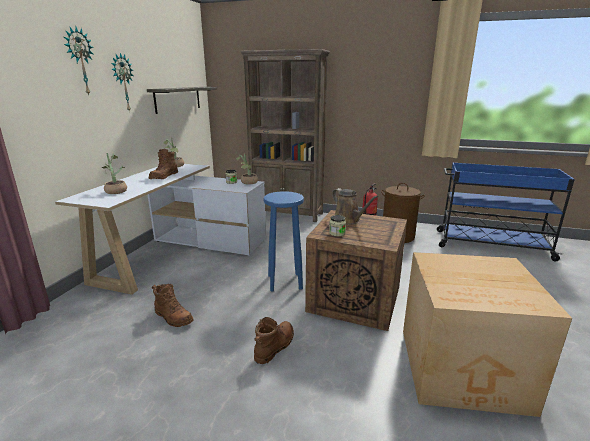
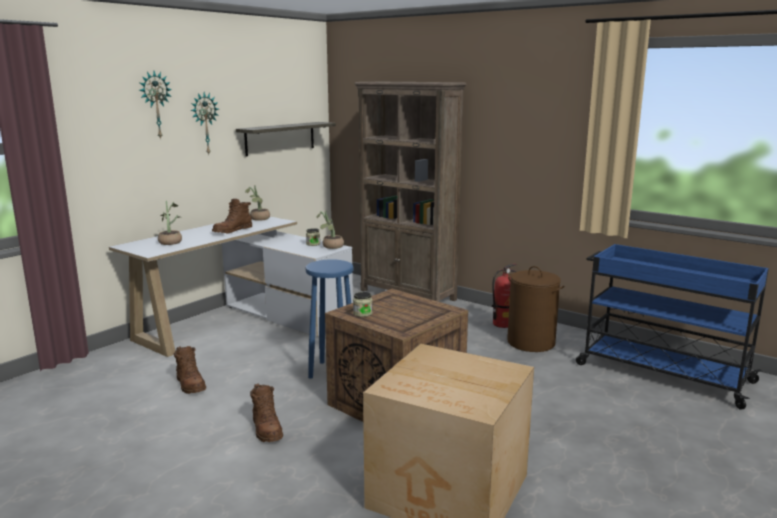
camera: 20 degrees right, 5 degrees down
brown boot [254,317,294,364] -> brown boot turned 105 degrees clockwise [250,383,283,442]
brown watering can [332,188,379,225] -> none

